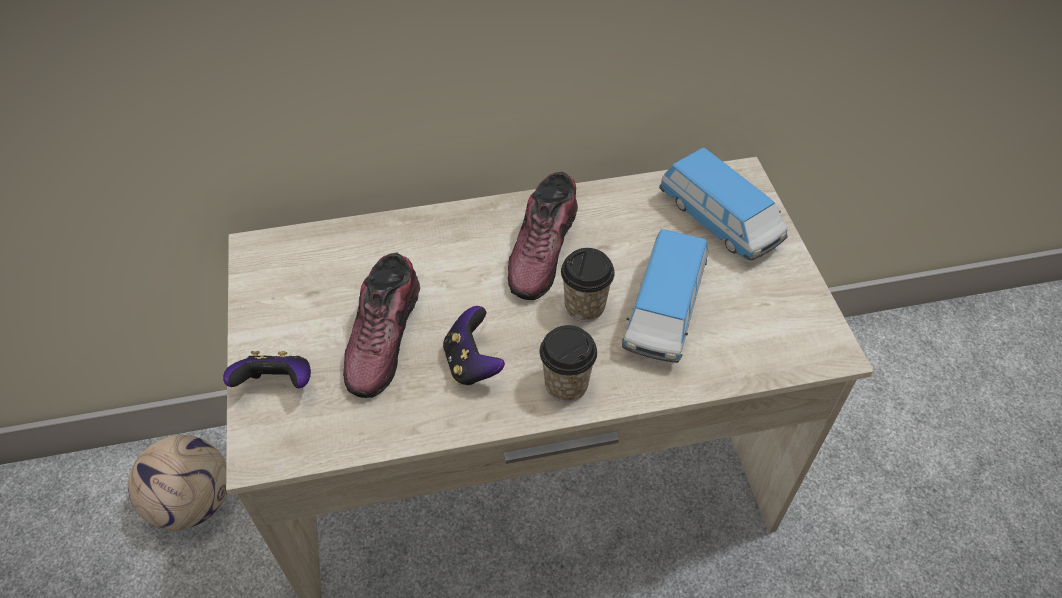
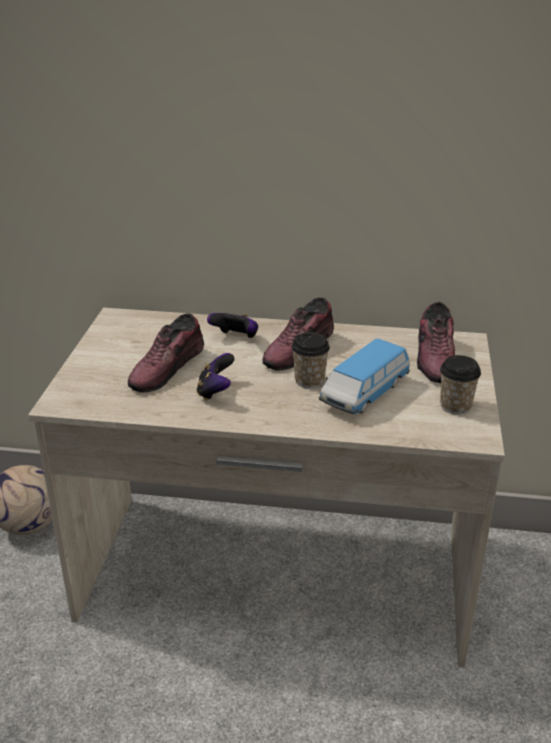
camera: 20 degrees right, 20 degrees down
game controller [223,351,311,388] -> game controller moved to [207,313,258,338]
cup [540,325,597,402] -> cup moved to [440,355,481,415]
toy car [659,147,788,260] -> shoe [417,302,455,383]

